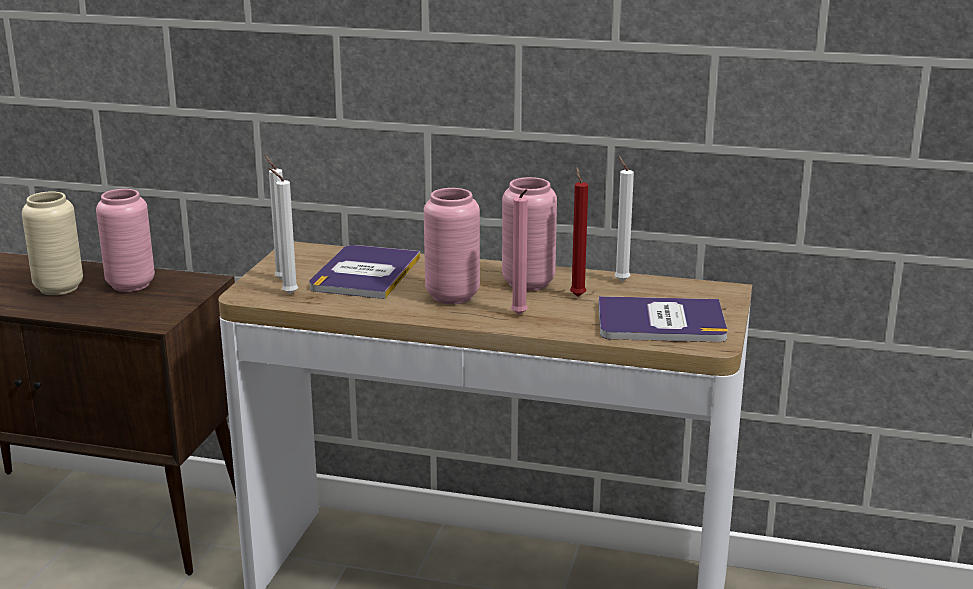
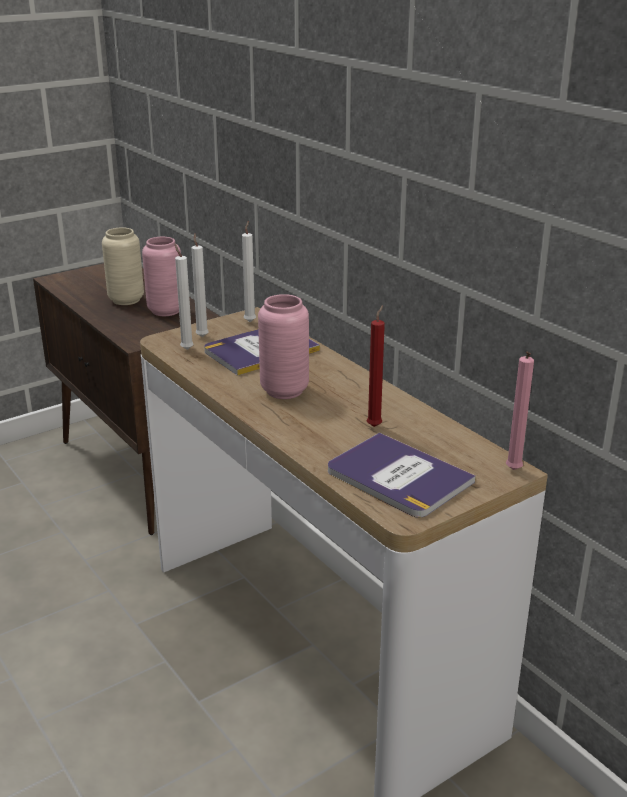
camera: 40 degrees right, 5 degrees up
pink vase [502,177,557,291] -> none
pink candle [511,189,528,315] -> pink candle moved to [506,352,534,470]
white candle [615,156,634,281] -> white candle moved to [242,221,256,322]

